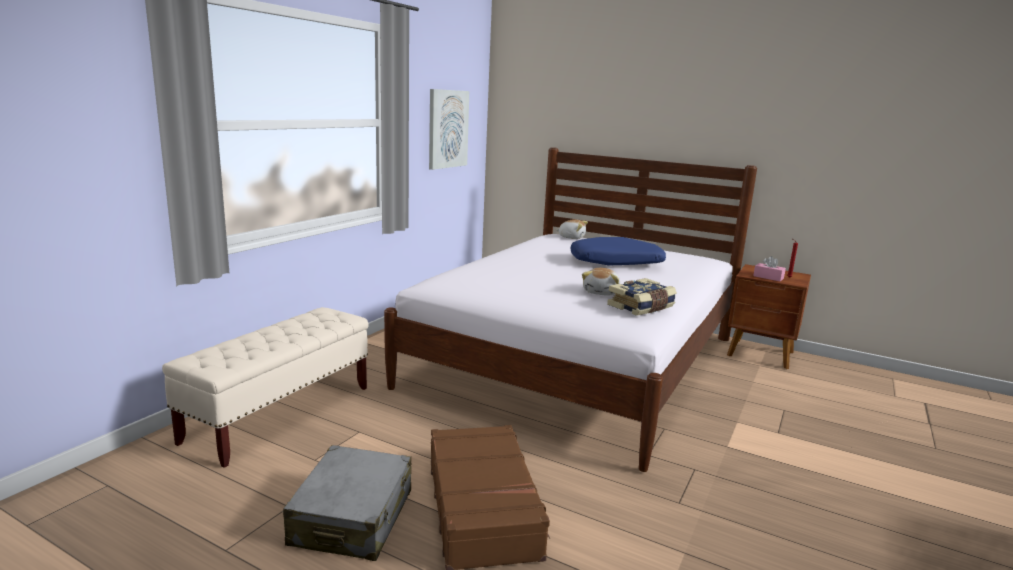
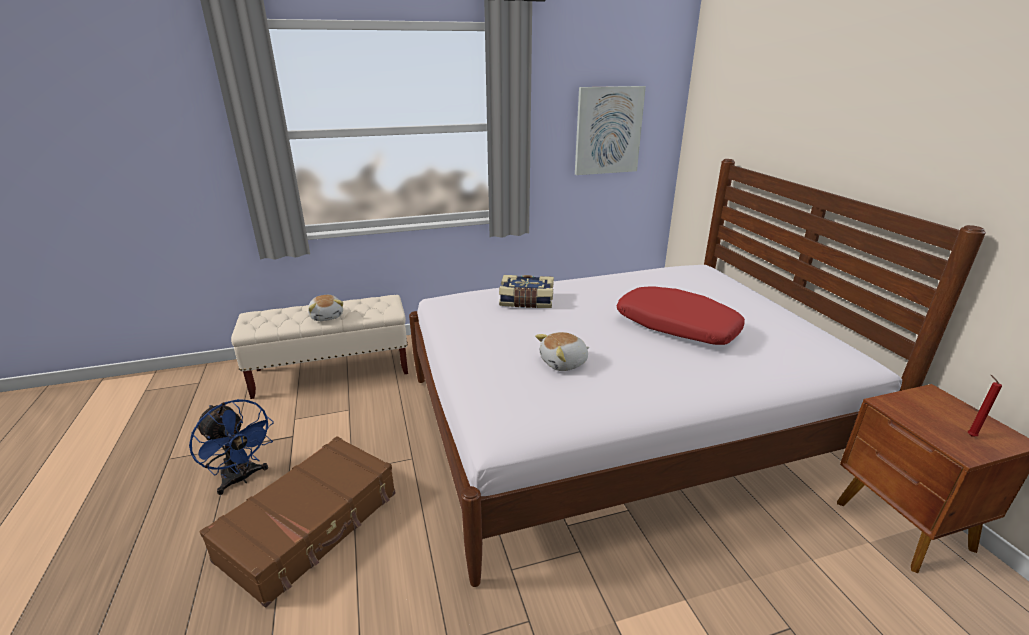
camera: 45 degrees right, 10 degrees up
grey suitcase [283,445,411,561] -> blue fan [189,399,274,495]
plush toy [556,219,588,239] -> plush toy moved to [308,295,343,321]
blue pillow [570,237,666,266] -> red pillow [617,287,745,345]
book [607,278,677,316] -> book moved to [499,275,554,308]
pink tissue box [753,256,786,281] -> none

